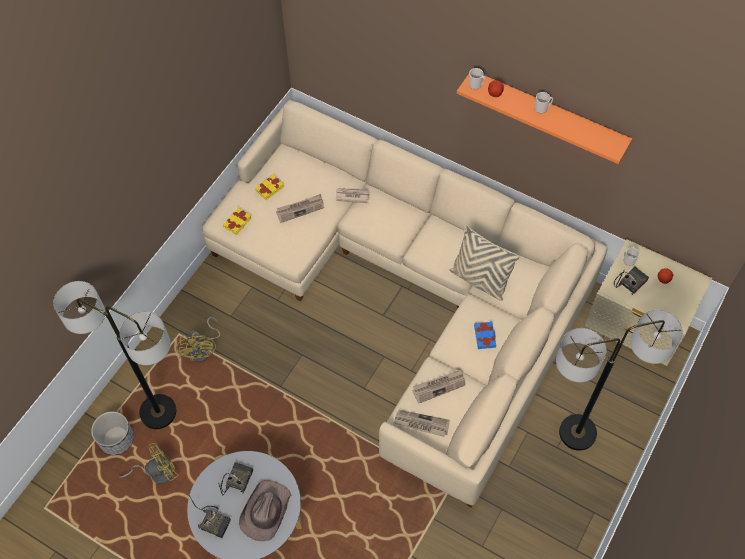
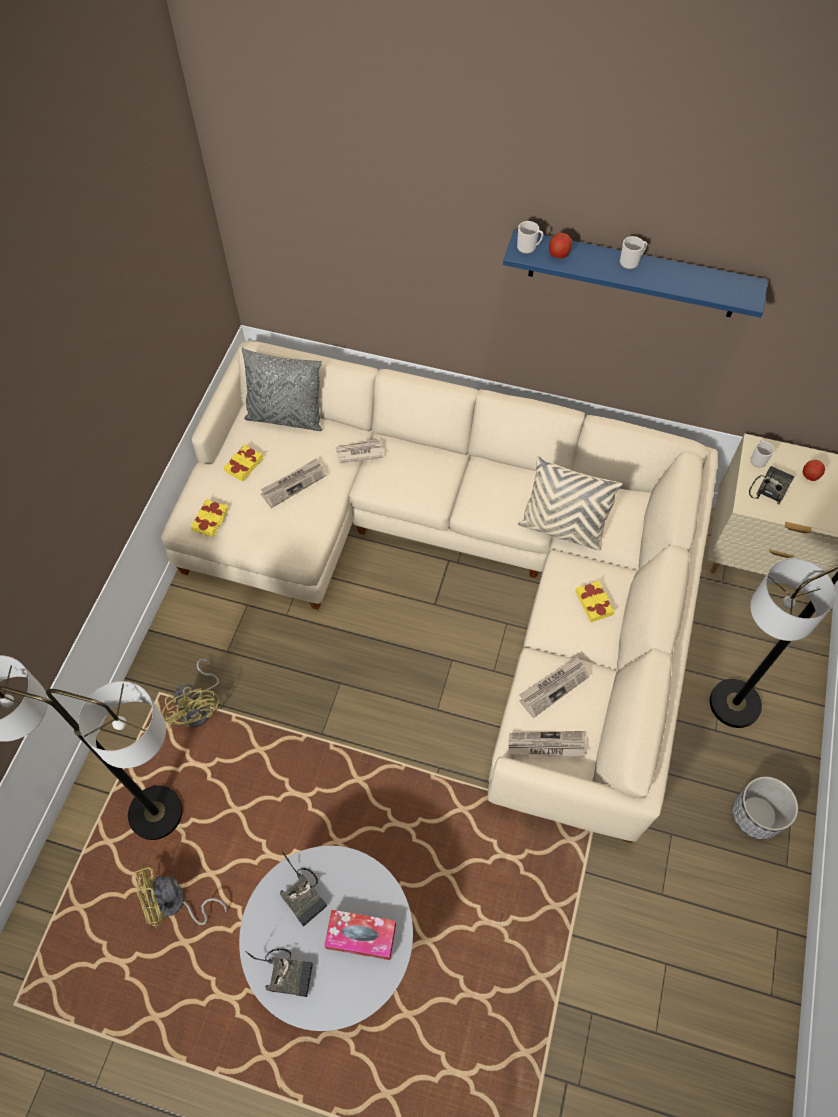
camera: 15 degrees left, 0 degrees up
planter [91,411,134,455] -> planter moved to [732,776,798,839]
yellow fan [119,443,179,484] -> yellow fan turned 150 degrees counterclockwise [135,864,227,928]
radio [218,462,254,495] -> radio turned 135 degrees clockwise [279,851,327,927]
brown hat [239,480,291,541] -> tissue box [324,910,396,960]
orange shelf [457,74,632,164] -> blue shelf [503,229,768,318]
blue book [474,321,496,349] -> yellow book [575,580,615,622]
none -> grey pillow [242,348,322,431]

